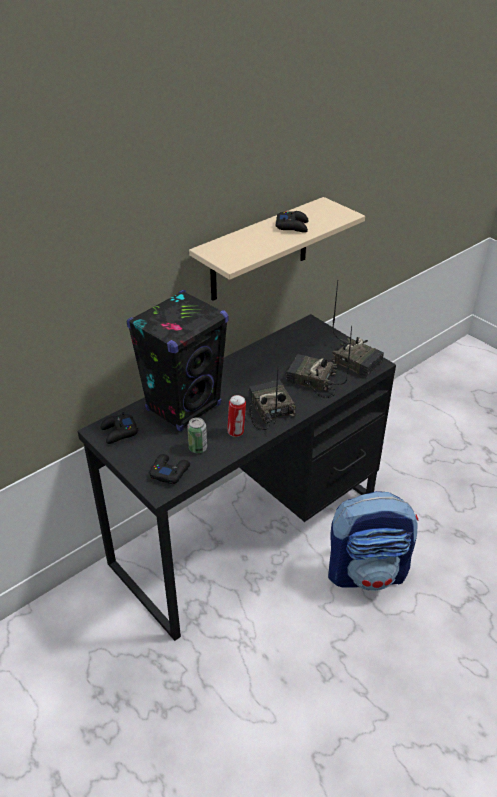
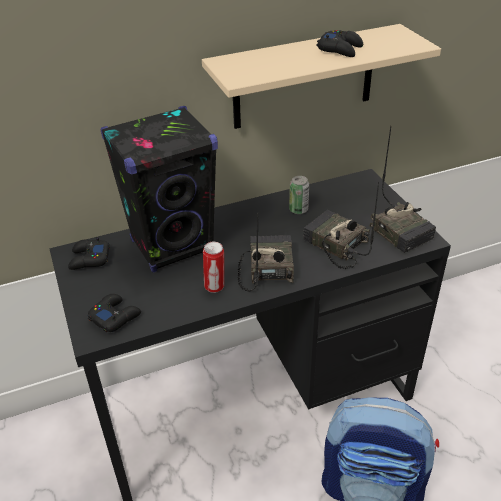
camera: 20 degrees right, 0 degrees up
can [187,417,207,453] -> can moved to [289,176,309,214]

